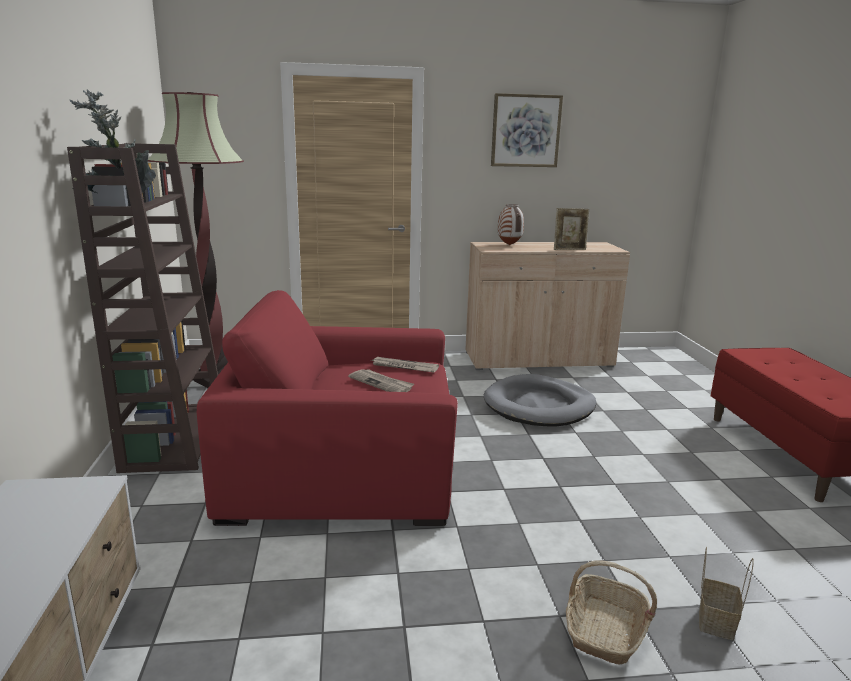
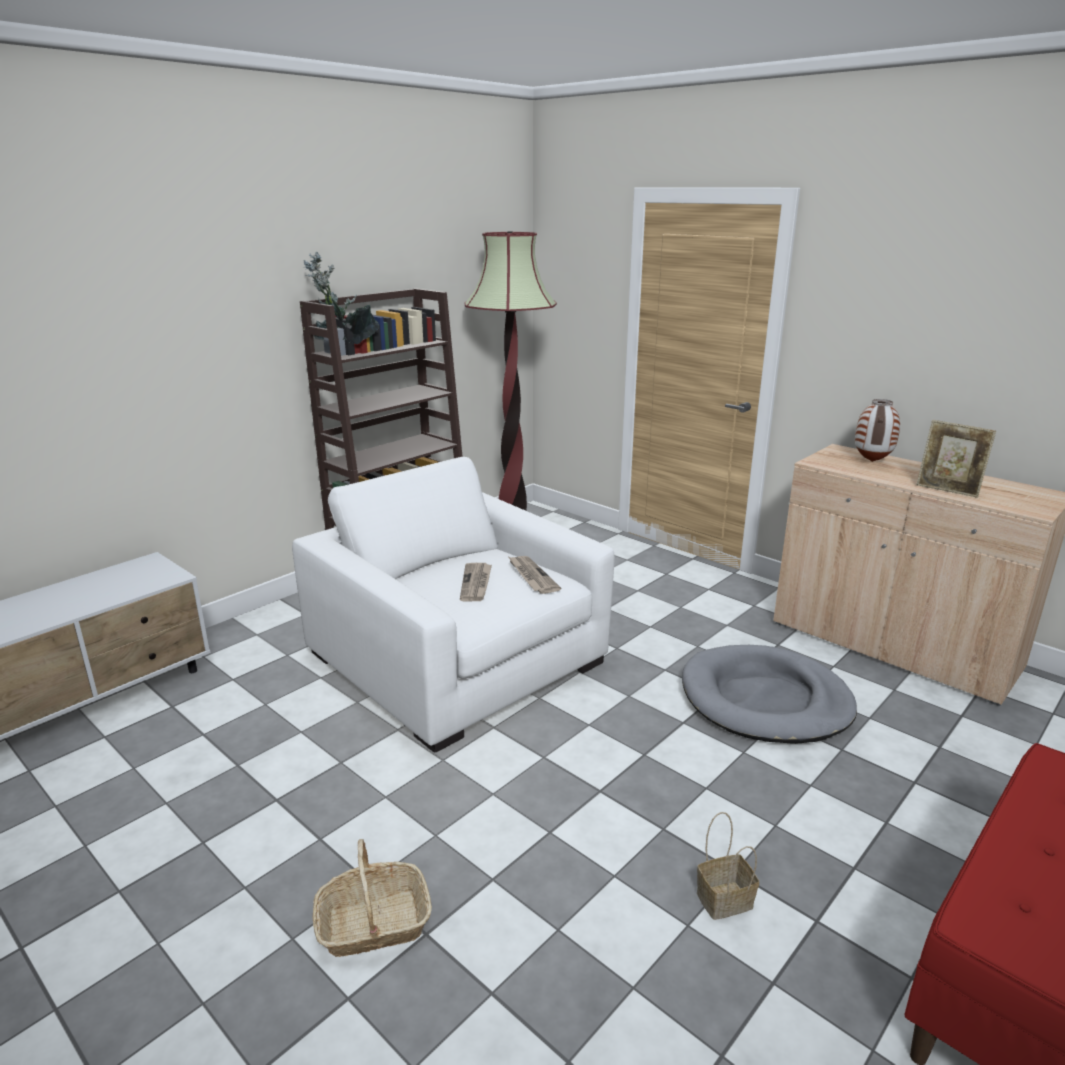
camera: 50 degrees right, 5 degrees up
red armchair [197,290,458,526] -> white armchair [292,457,615,752]
picture [491,93,563,167] -> none
basket [699,547,754,640] -> basket moved to [697,812,759,920]

